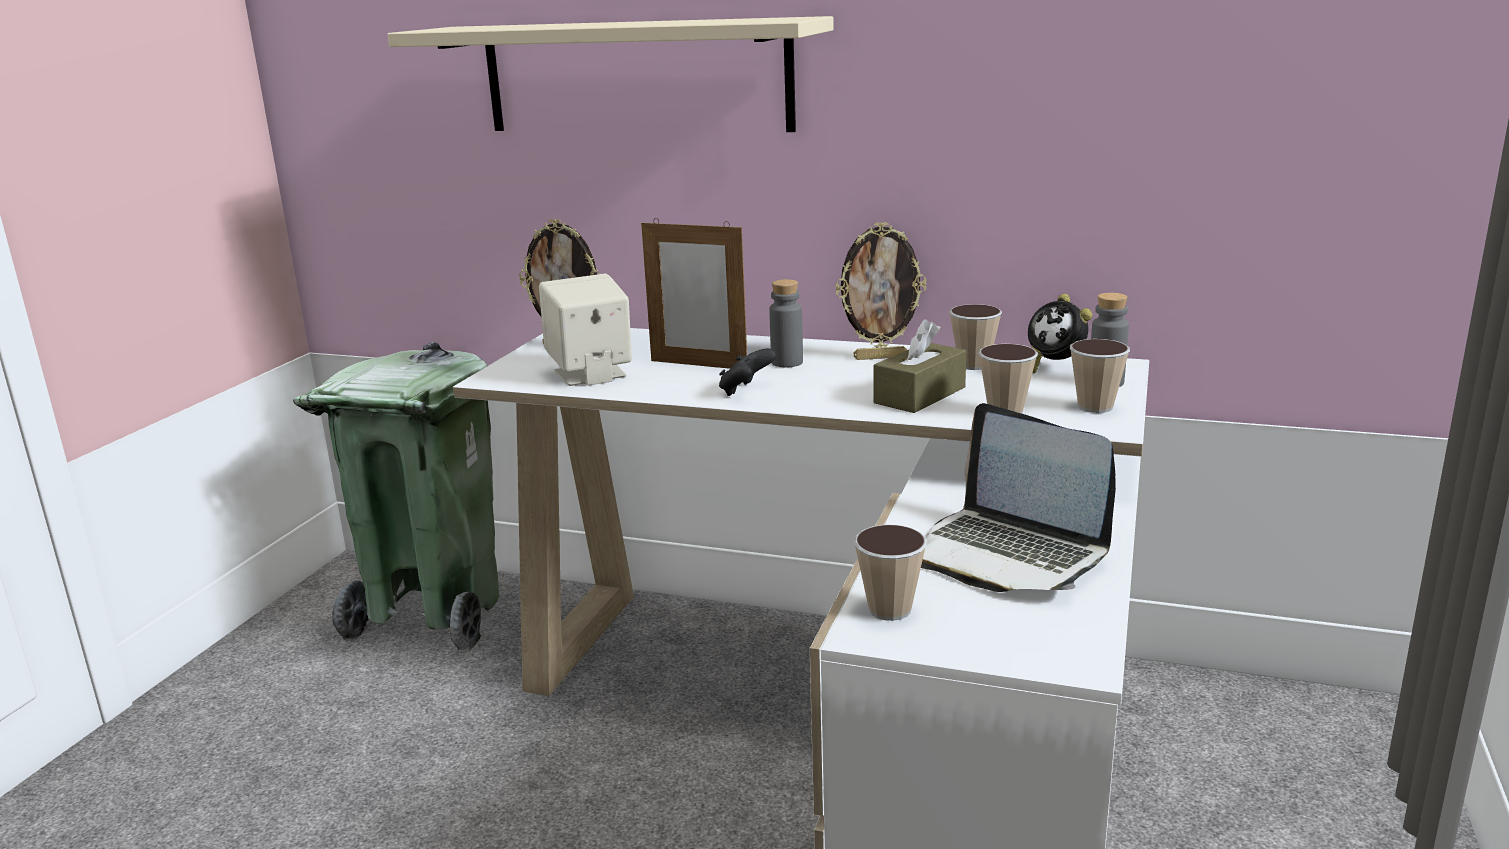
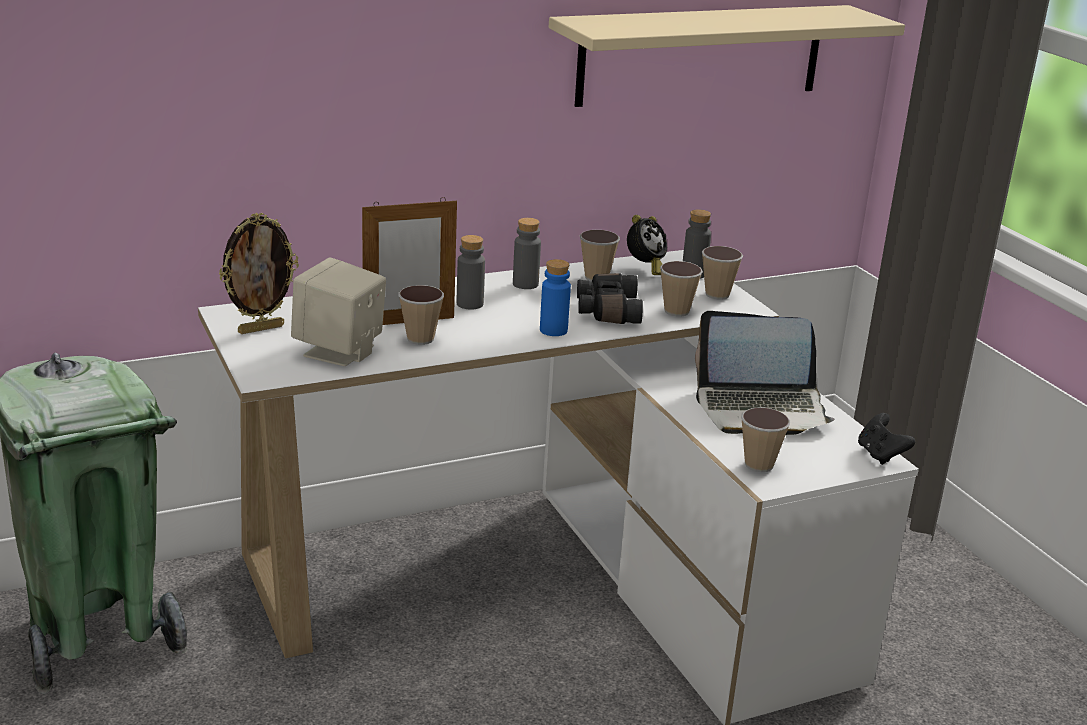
camera: 45 degrees left, 5 degrees up
beige shelf [388,16,834,132] -> beige shelf moved to [549,5,905,107]
black game controller [719,348,776,396] -> black game controller moved to [858,413,915,465]
picture frame [835,222,927,360] -> grey bottle [513,218,541,289]
brown tissue box [874,319,966,413] -> black binoculars [577,273,643,324]
alarm clock [1028,294,1092,373] -> alarm clock turned 60 degrees counterclockwise [627,215,667,275]
none -> cup [398,285,444,345]
none -> blue bottle [540,259,571,336]

